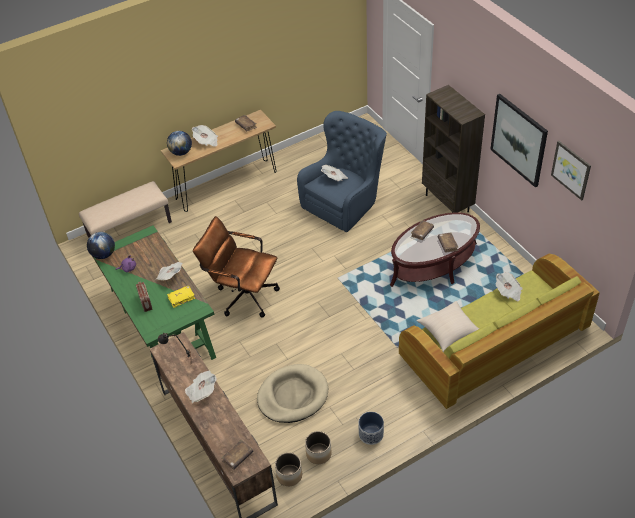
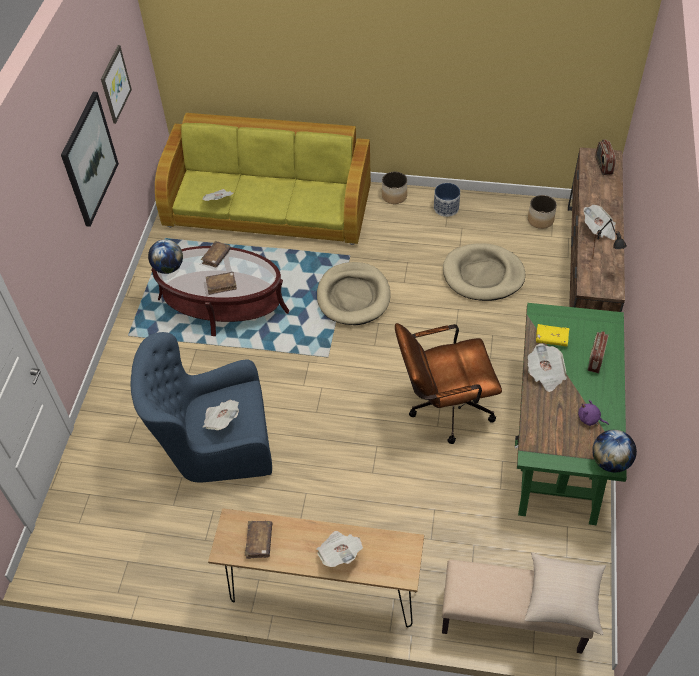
camera: 140 degrees left, 5 degrees up
globe [167,131,192,156] -> globe moved to [148,239,183,274]
brown office chair [193,216,280,318] -> brown office chair turned 105 degrees clockwise [395,323,502,444]
brown book [221,440,253,470] -> radio [595,139,616,175]
planter [305,431,332,464] -> planter moved to [382,171,407,204]
beige pillow [416,301,479,352] -> beige pillow moved to [524,552,606,635]
brown bookcase [422,85,485,213] -> none
none -> beige dog bed [317,262,391,325]

